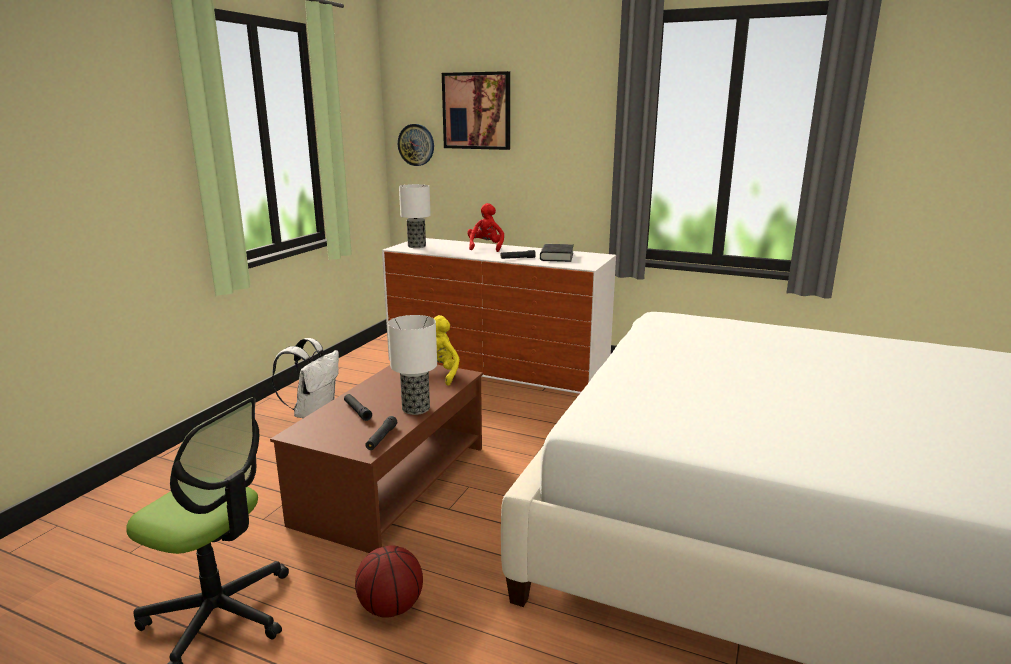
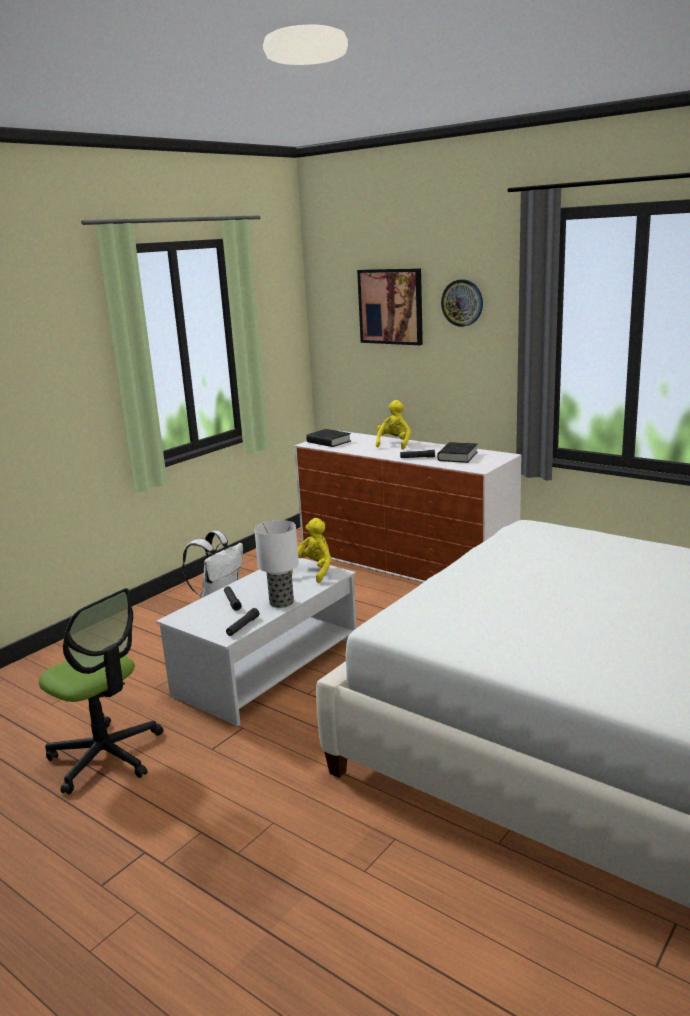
camera: 15 degrees right, 0 degrees up
brown coffee table [270,365,483,553] -> white coffee table [156,558,357,727]
basketball [355,545,423,618] -> none
wall clock [398,124,434,166] -> wall clock moved to [441,279,483,327]
table lamp [399,184,431,248] -> black book [306,429,351,447]
red plush toy [467,203,504,252] -> yellow plush toy [376,400,411,450]

